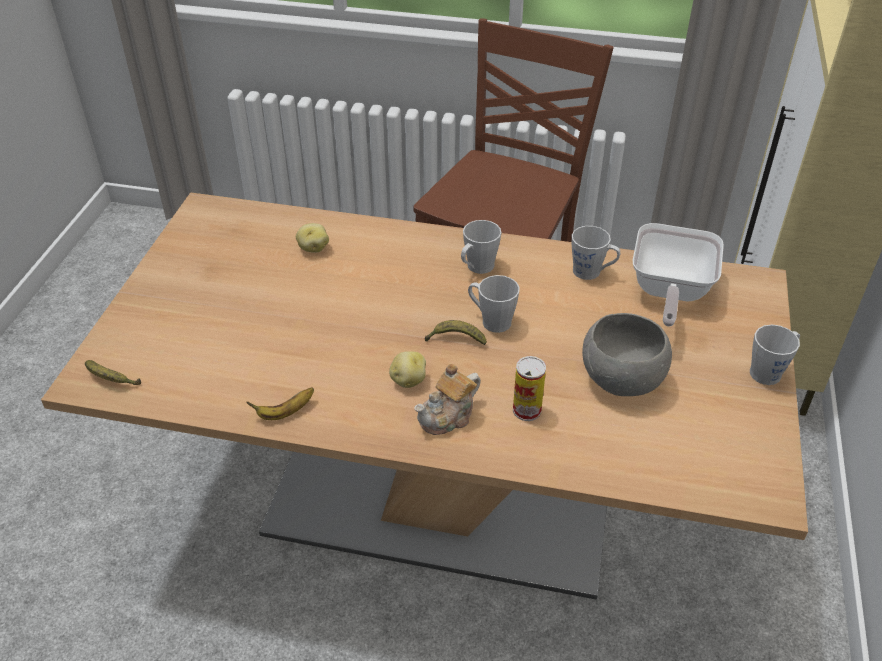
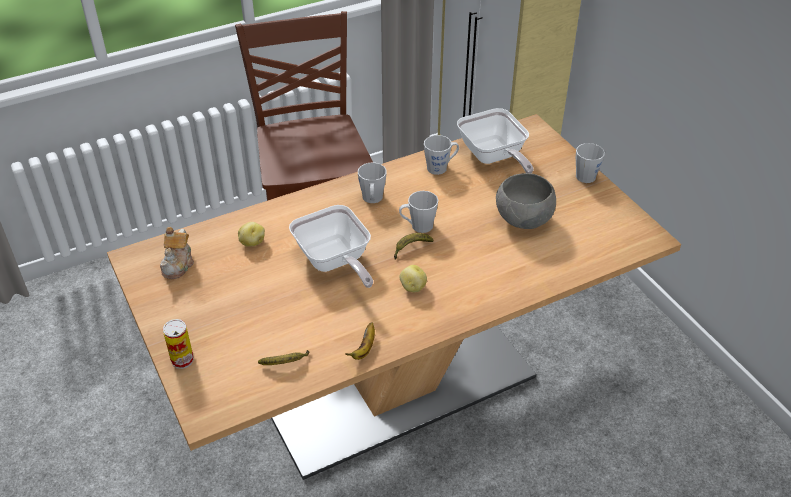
camera: 40 degrees left, 0 degrees up
banana [85,360,141,385] -> banana moved to [258,350,309,365]
teapot [414,364,481,435] -> teapot moved to [160,227,194,279]
can [513,356,546,421] -> can moved to [163,319,194,369]
none -> frying pan [289,205,373,288]

